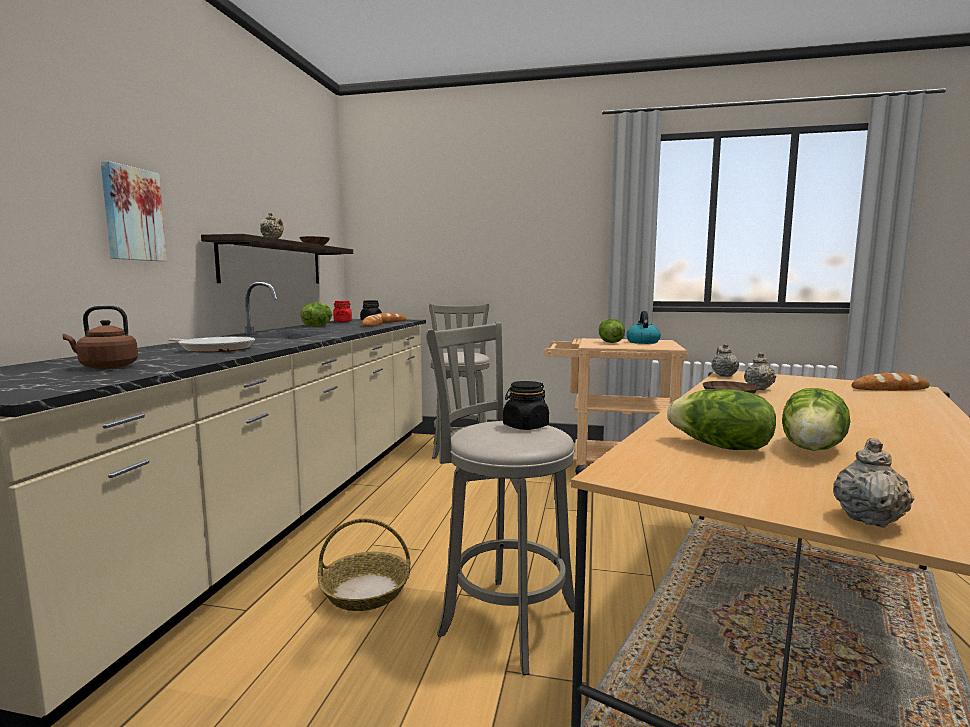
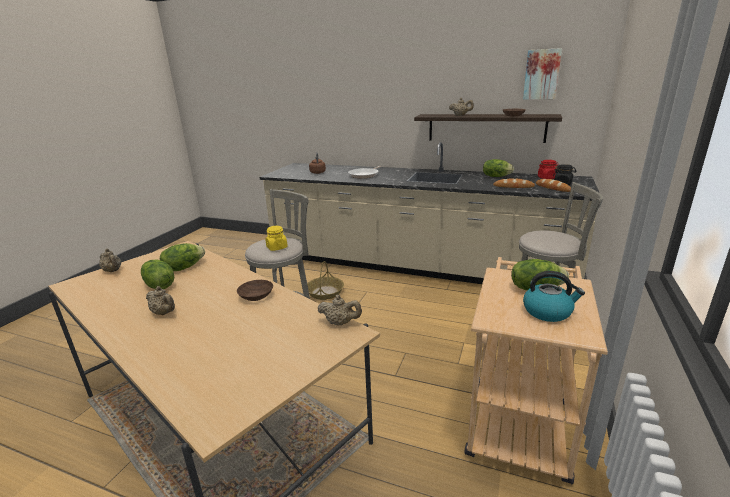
camera: 100 degrees right, 15 degrees up
picture [101,161,167,261] -> picture moved to [523,48,562,99]
black jar [503,381,549,430] -> yellow jar [265,226,288,251]
beige teapot [744,352,777,390] -> beige teapot moved to [146,286,175,315]
bread [852,373,929,391] -> none

